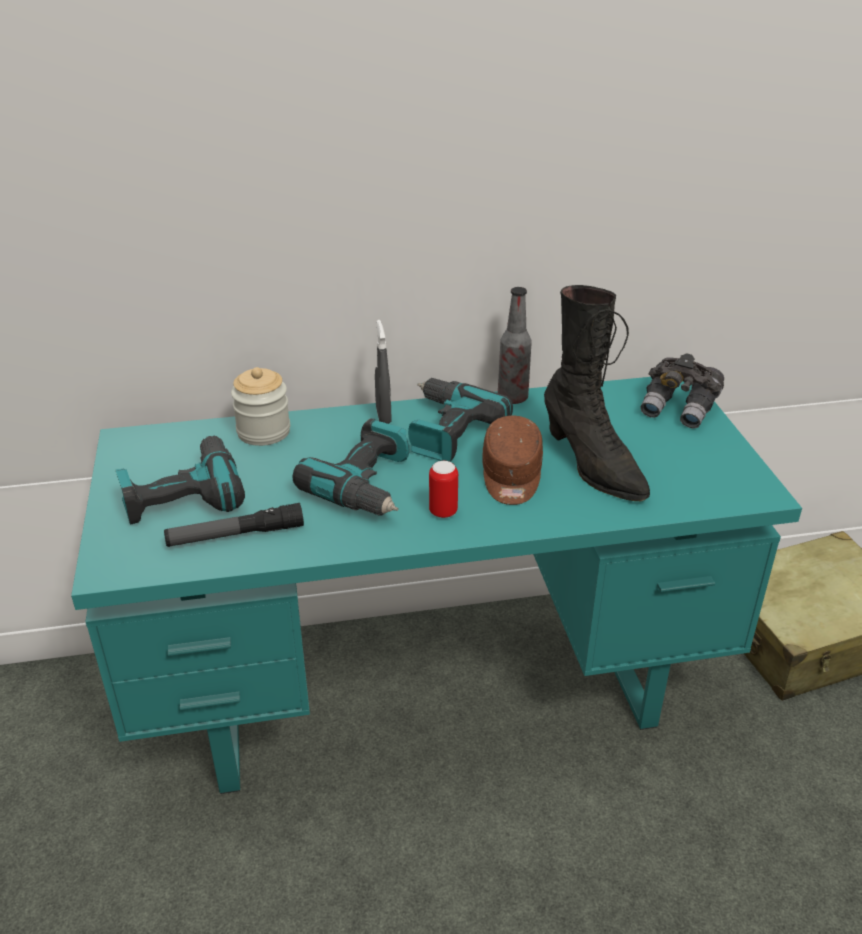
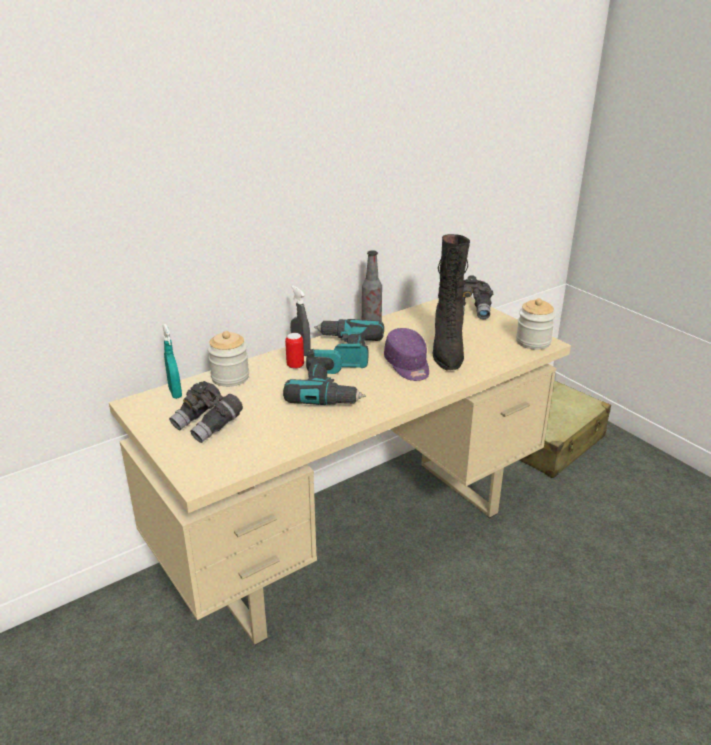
camera: 25 degrees left, 5 degrees down
turquoise desk [71,377,802,794] -> beige desk [109,297,571,645]
power drill [116,436,245,525] -> grey binoculars [169,381,243,443]
flashlight [164,503,304,547] -> none
can [429,461,458,518] -> can moved to [285,333,304,369]
brown cap [482,416,543,505] -> purple cap [384,328,429,381]
black boot [544,285,650,501] -> black boot turned 60 degrees clockwise [432,234,470,371]
none -> turquoise spray bottle [162,324,182,399]
none -> jar [516,298,556,350]

